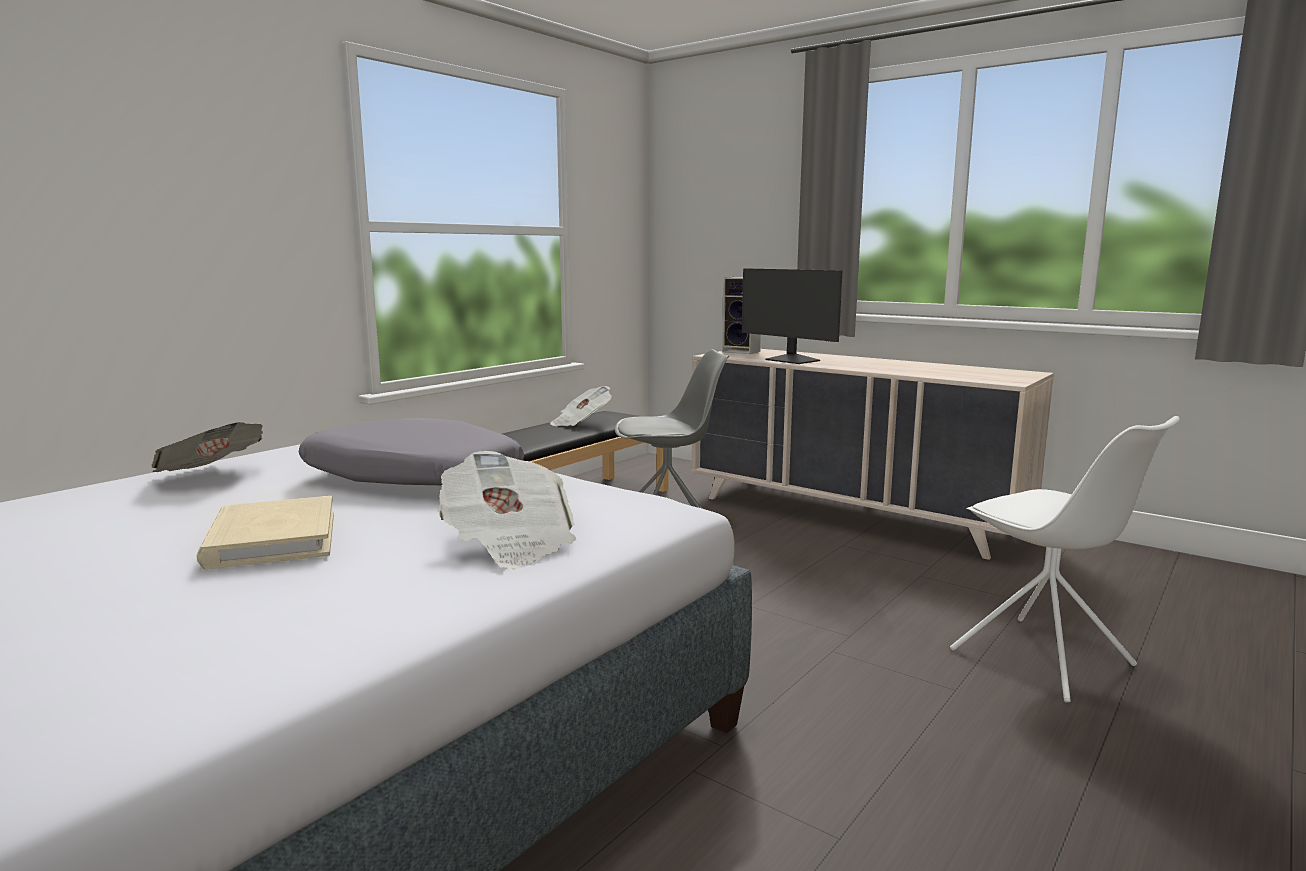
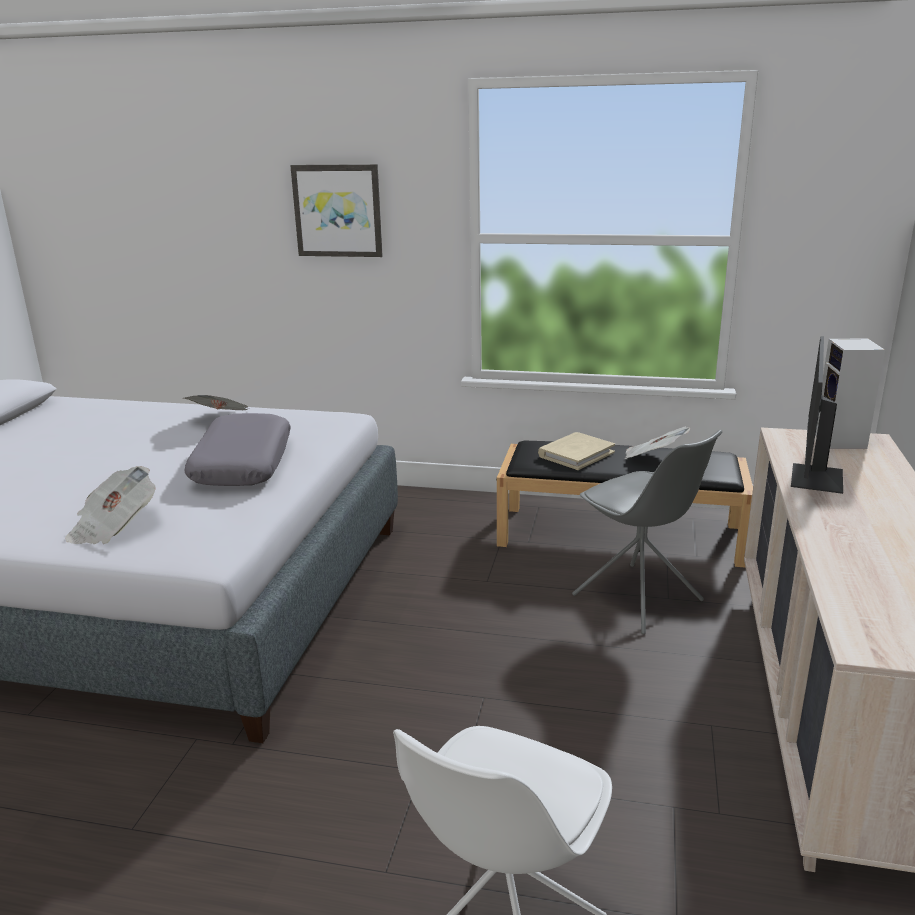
camera: 65 degrees right, 10 degrees up
beige book [196,496,334,570] -> beige book moved to [538,432,615,470]
none -> picture [290,164,383,257]

